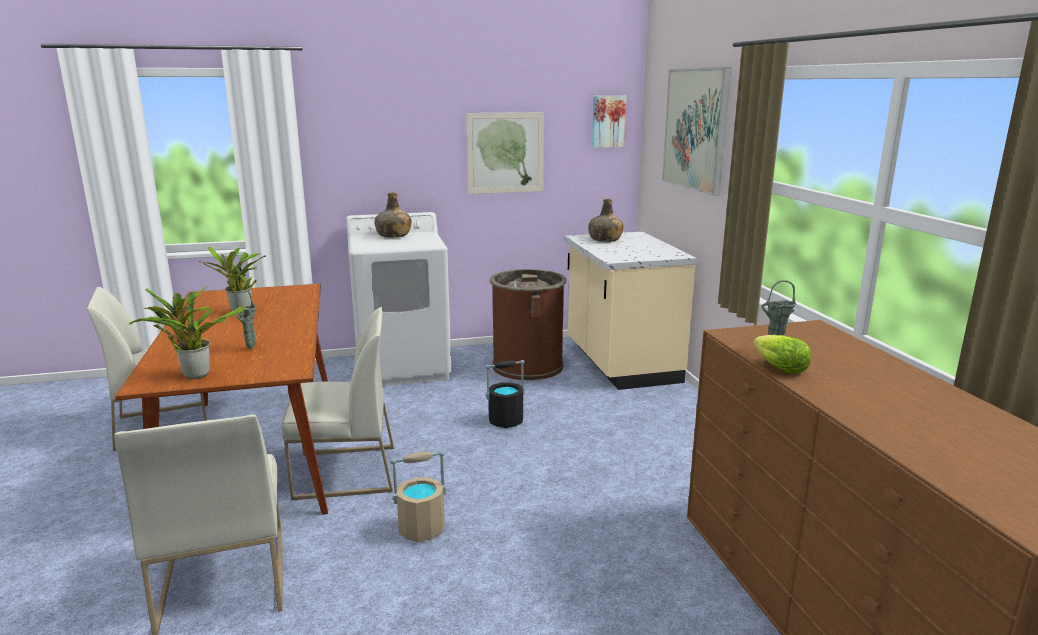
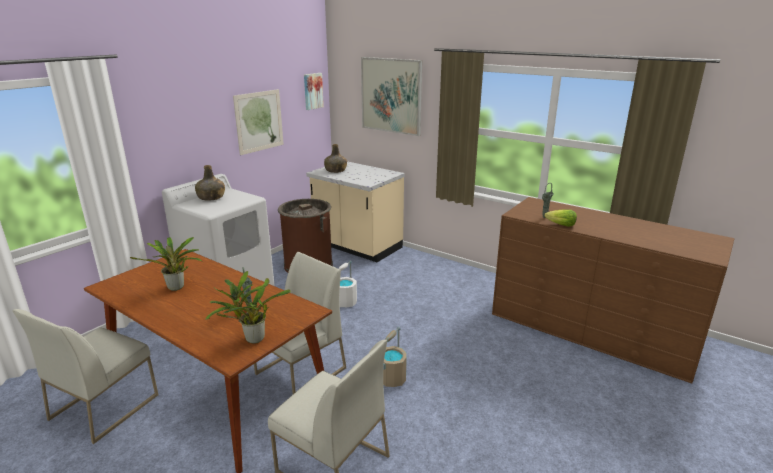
camera: 40 degrees left, 5 degrees up
black bucket [485,360,525,428] -> white bucket [339,261,357,307]

